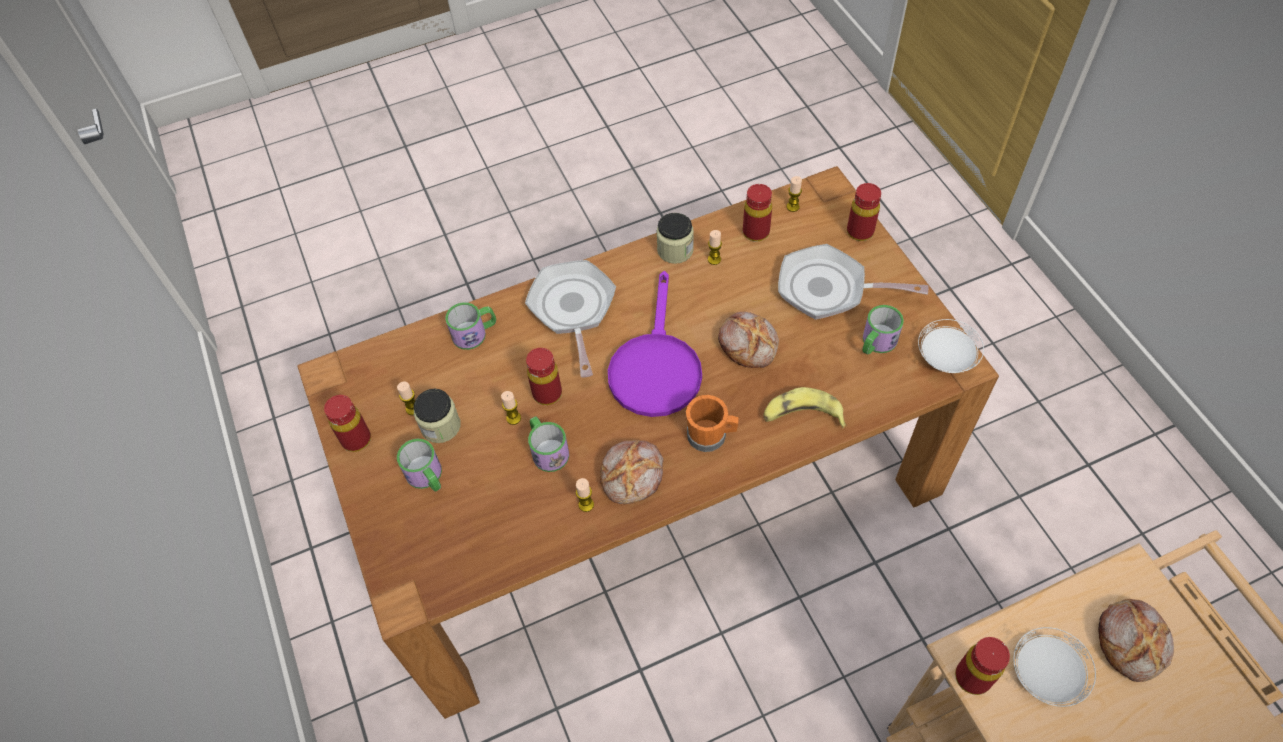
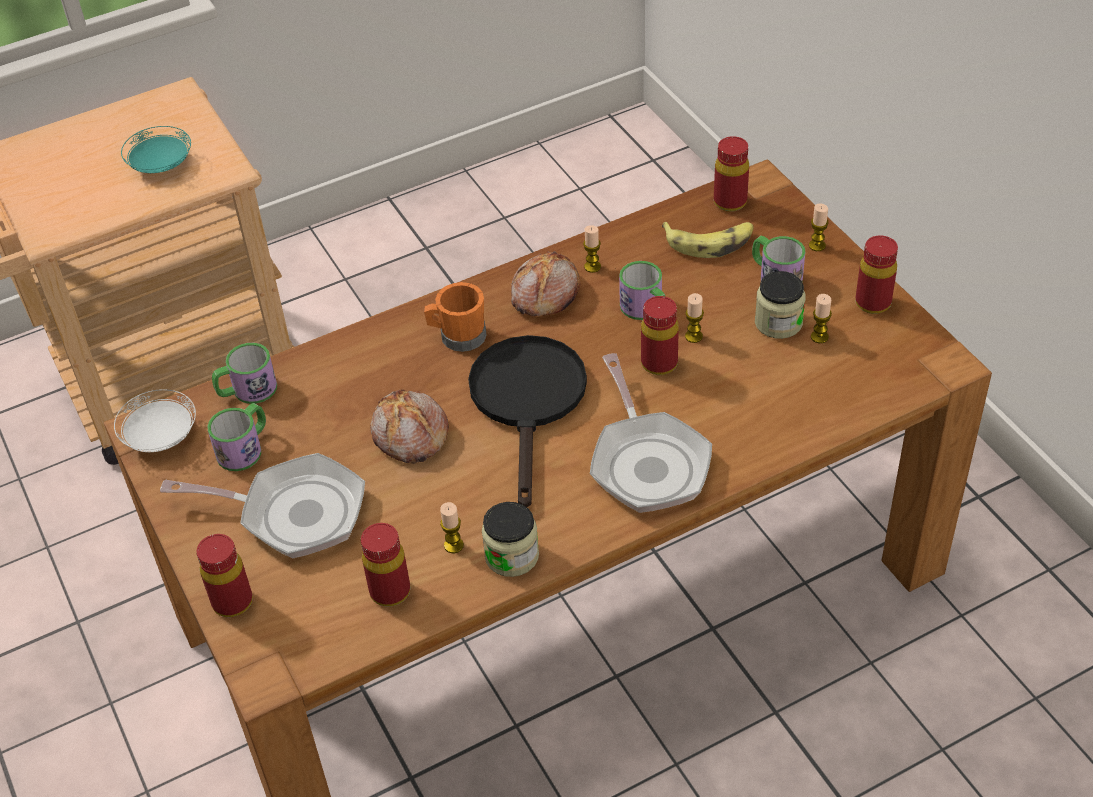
camera: 175 degrees right, 10 degrees down
mug [445,302,496,350] -> mug moved to [212,343,277,404]
purple frying pan [608,271,702,417] -> black frying pan [468,335,587,507]
banana [763,387,847,428] -> banana moved to [662,222,754,258]
candle [787,176,802,212] -> candle moved to [809,203,829,251]
red bottle [955,637,1010,695] -> red bottle moved to [714,136,749,212]
white plate [1013,627,1096,707] -> turquoise plate [121,126,191,173]
bread [1098,599,1174,682] -> none

